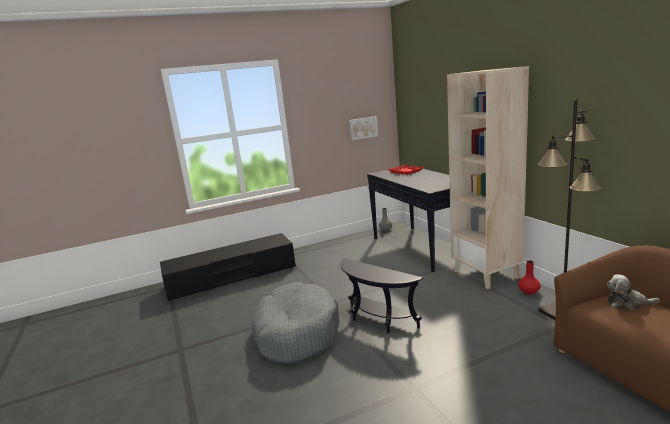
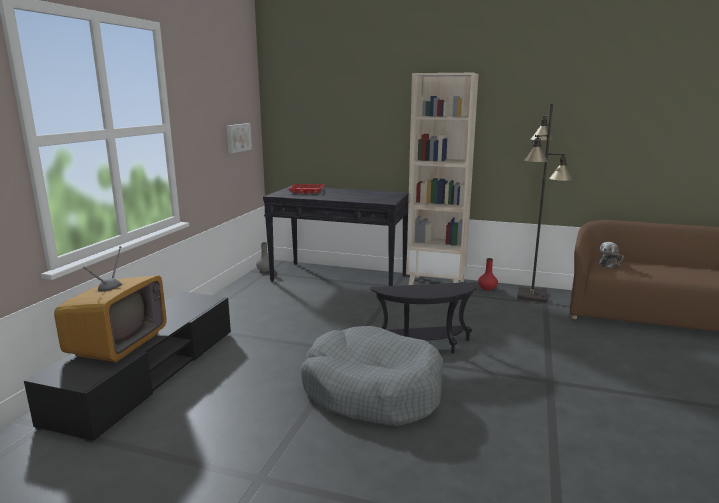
camera: 50 degrees left, 0 degrees up
none -> television [54,246,167,362]

